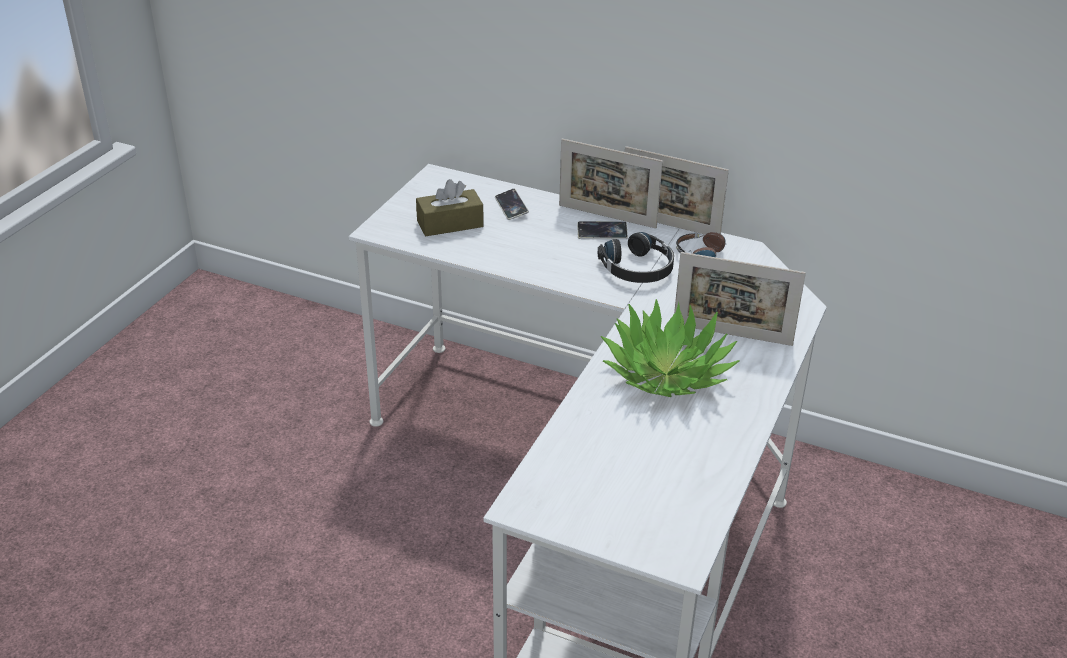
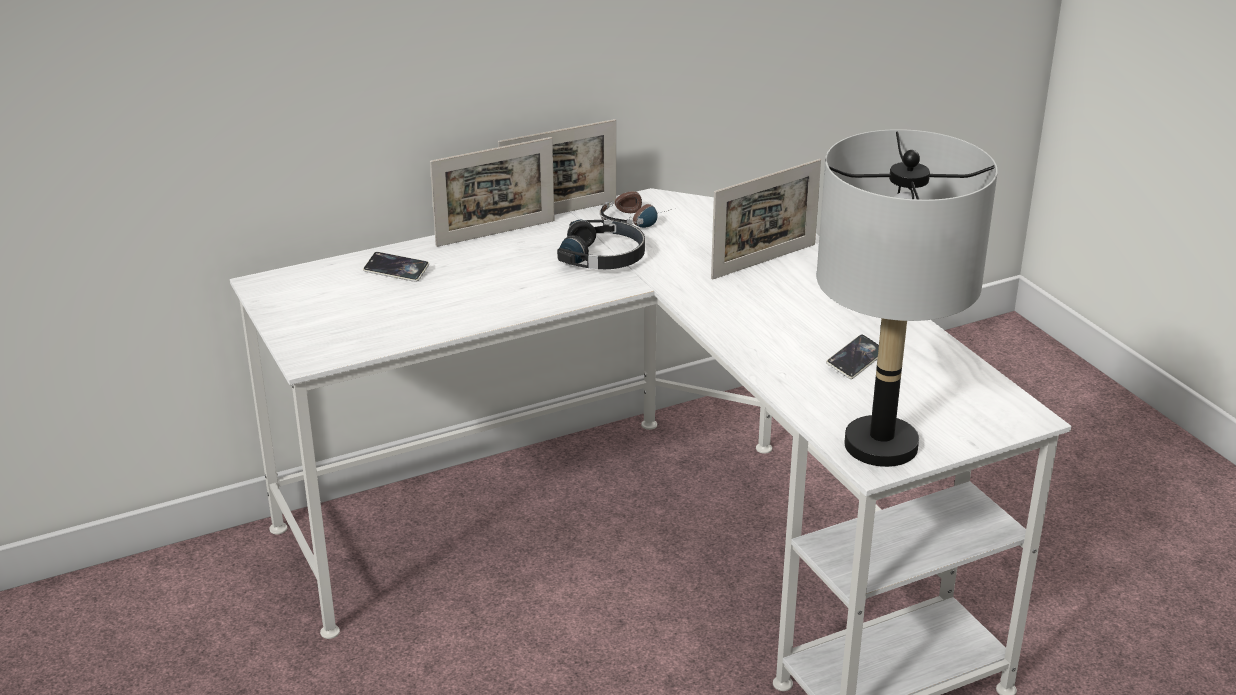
camera: 50 degrees left, 5 degrees down
brown tissue box [416,179,484,236] -> none
phone [577,221,628,239] -> phone moved to [826,334,879,379]
potted plant [601,299,740,397] -> none
none -> grey table lamp [817,129,998,467]

